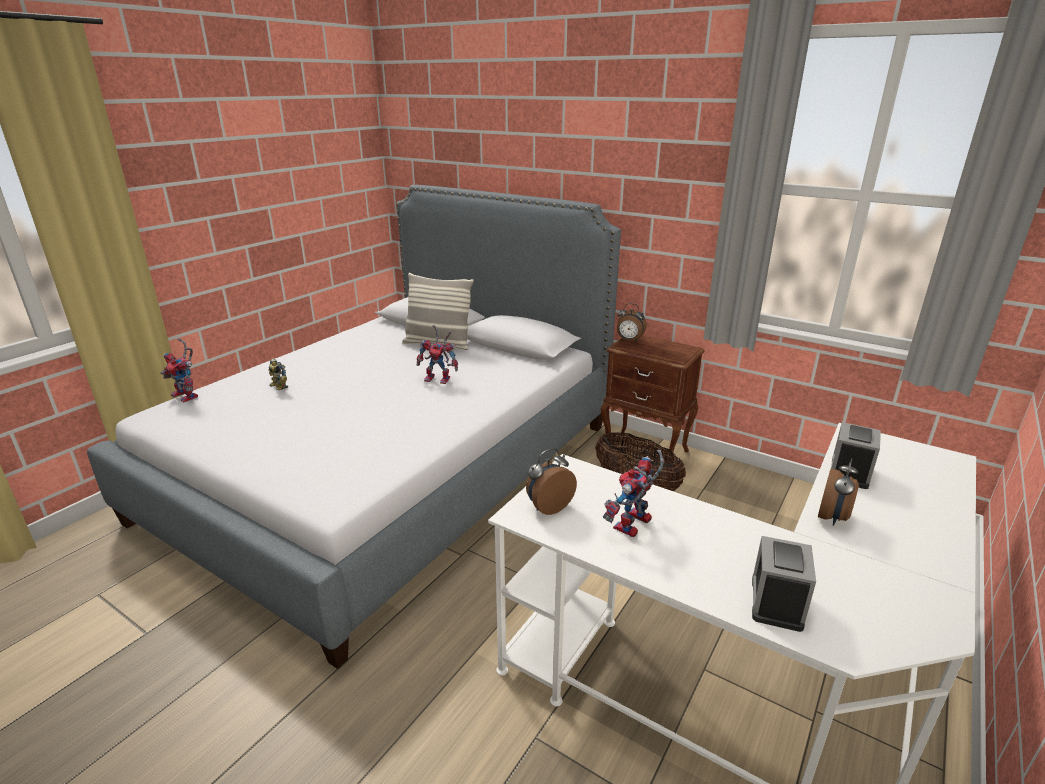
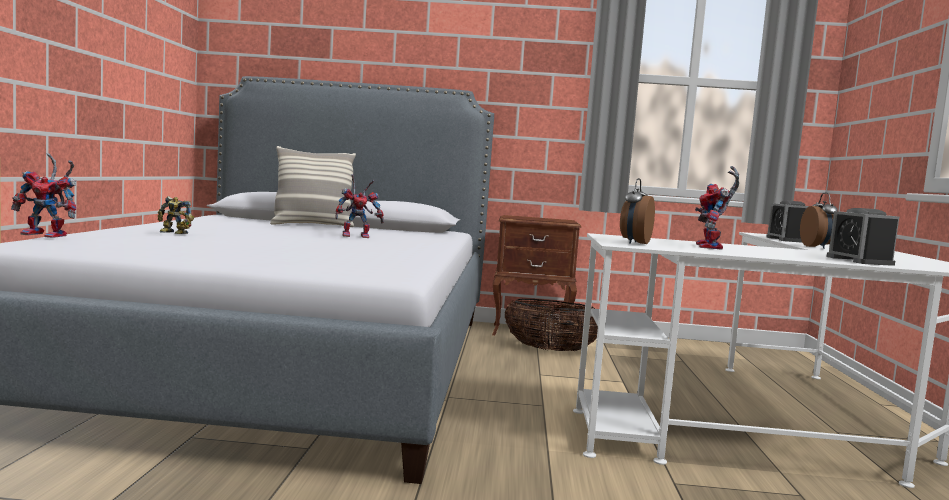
camera: 30 degrees left, 20 degrees down
alarm clock [617,303,647,342] -> none

